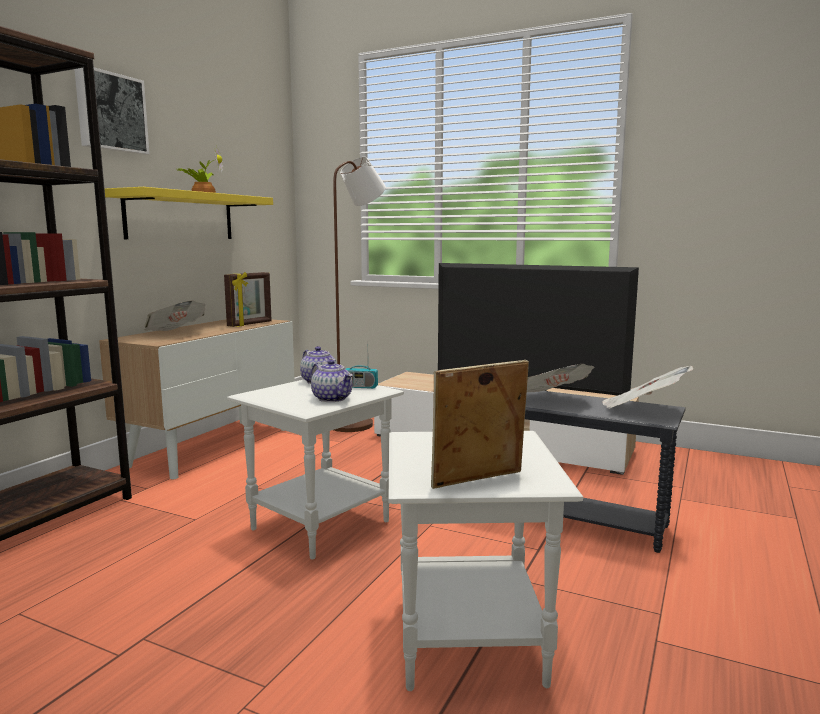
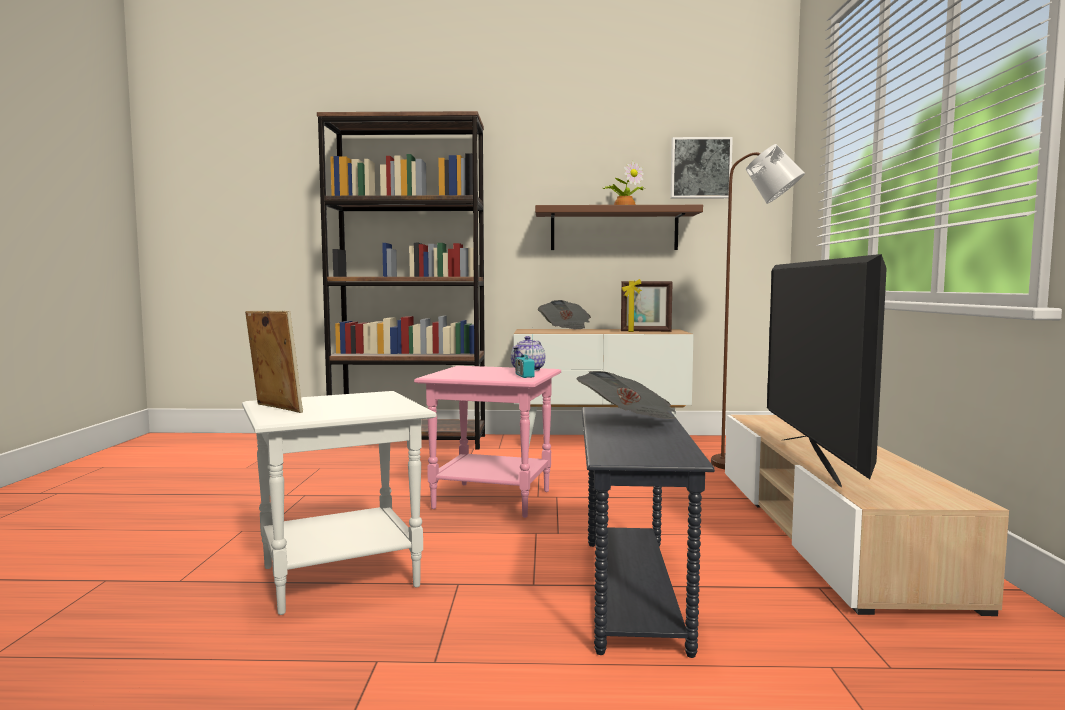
camera: 65 degrees right, 5 degrees down
picture [74,67,149,155] -> picture moved to [670,137,733,199]
yellow shelf [105,187,273,239] -> brown shelf [535,205,703,250]
white side table [227,379,404,560] -> pink side table [414,366,561,518]
teapot [311,359,353,402] -> none
newspaper [602,366,693,409] -> none

